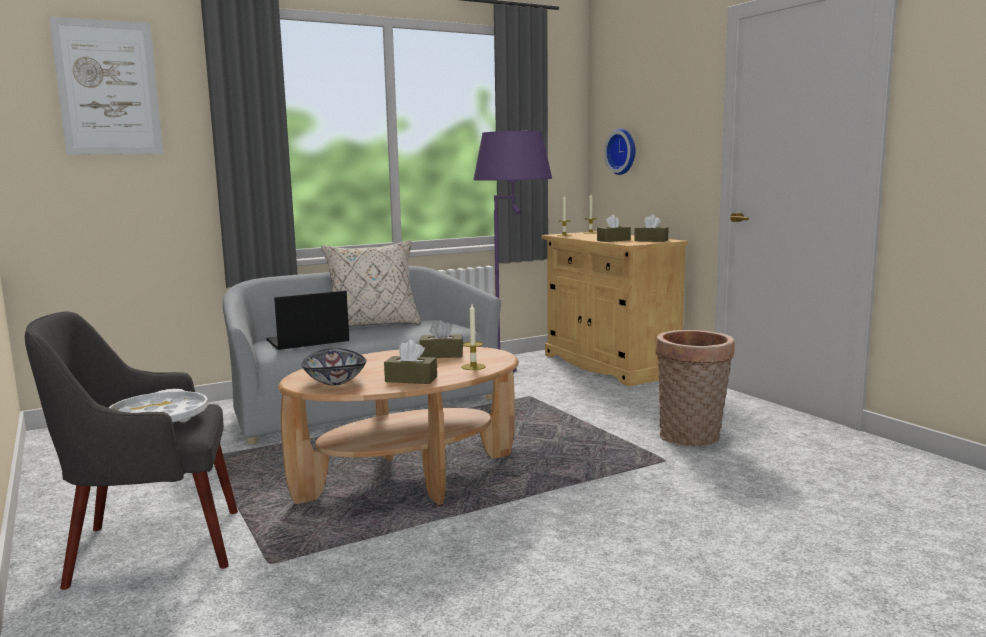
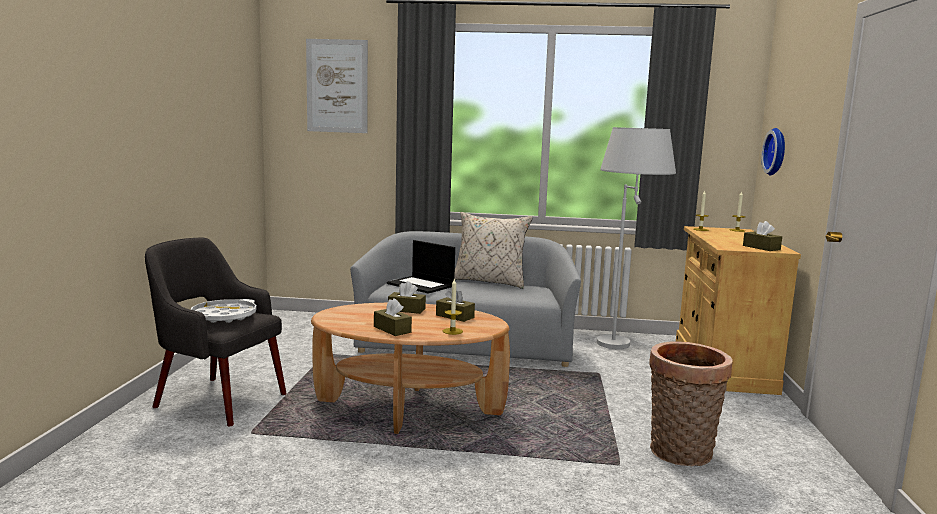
camera: 35 degrees right, 0 degrees up
laptop [267,290,349,350] -> laptop turned 150 degrees counterclockwise [387,240,455,294]
bowl [301,348,367,385] -> none
purple floor lamp [474,131,552,372] -> white floor lamp [597,127,676,349]
brown tissue box [597,214,631,242] -> brown tissue box moved to [388,281,426,314]

